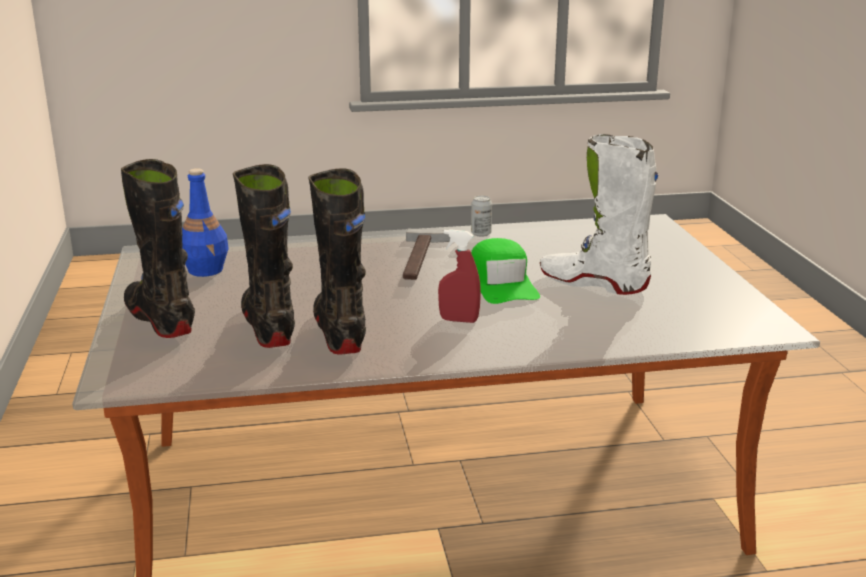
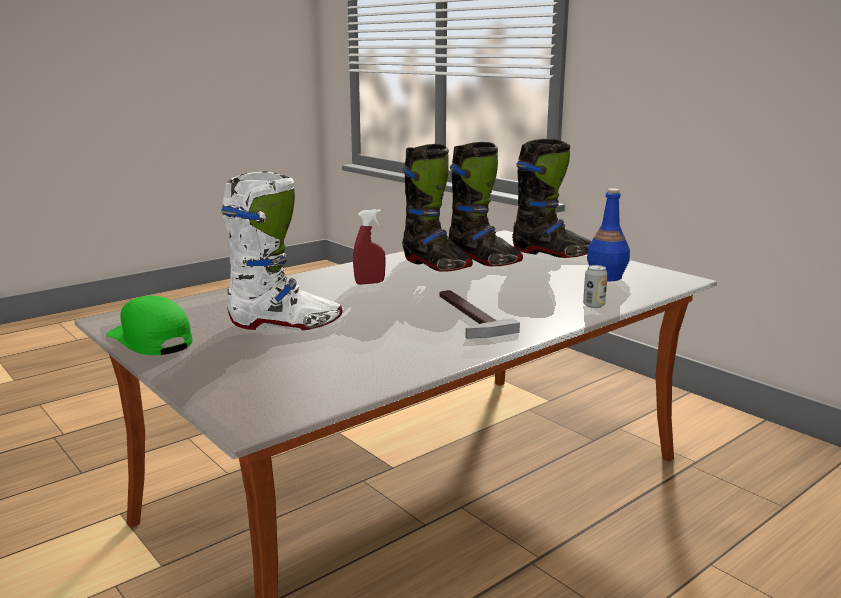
camera: 150 degrees right, 5 degrees down
can [471,196,492,237] -> can moved to [583,265,608,308]
green cap [471,238,540,304] -> green cap moved to [106,296,192,355]

